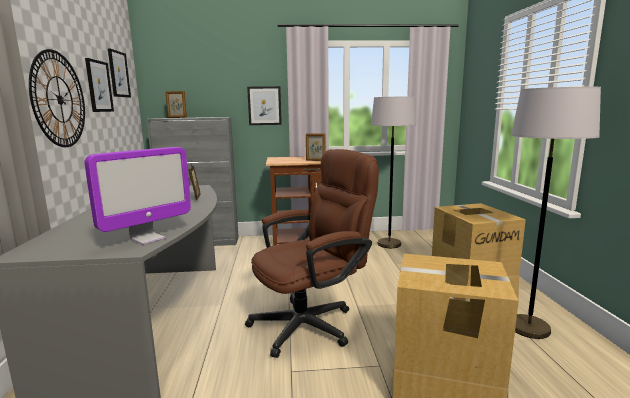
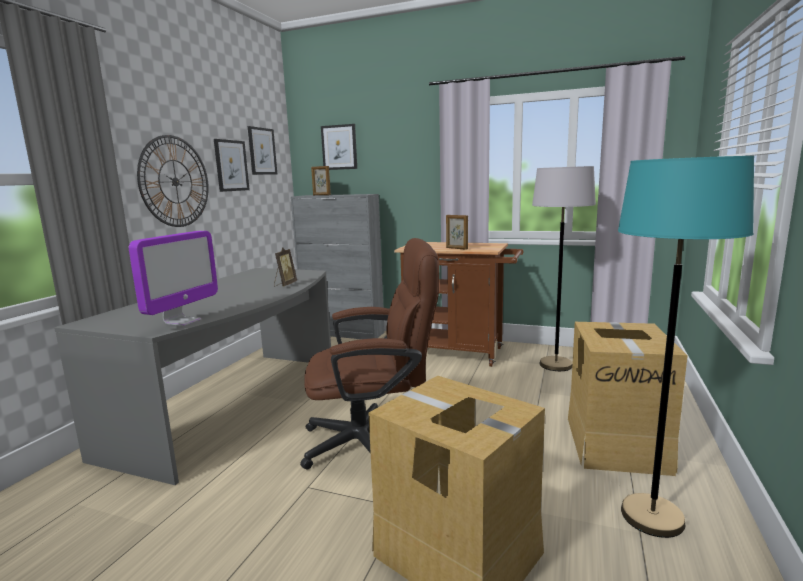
camera: 25 degrees right, 0 degrees up
monitor [84,147,191,245] -> monitor turned 45 degrees counterclockwise [129,231,218,326]
picture [247,86,282,125] -> picture moved to [321,124,357,170]
grey floor lamp [511,87,601,339] -> turquoise floor lamp [618,156,754,538]

